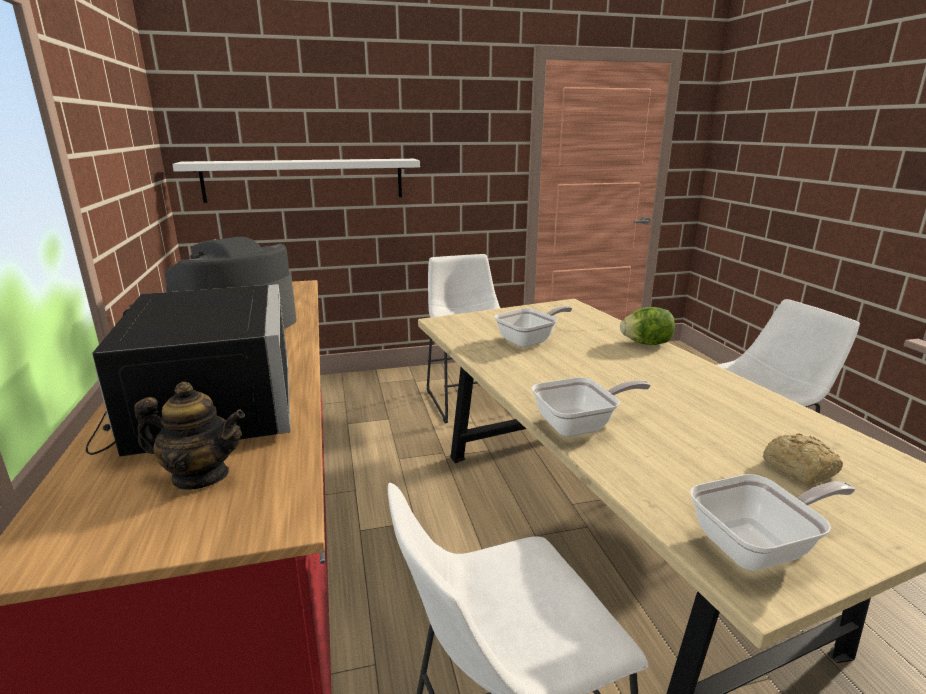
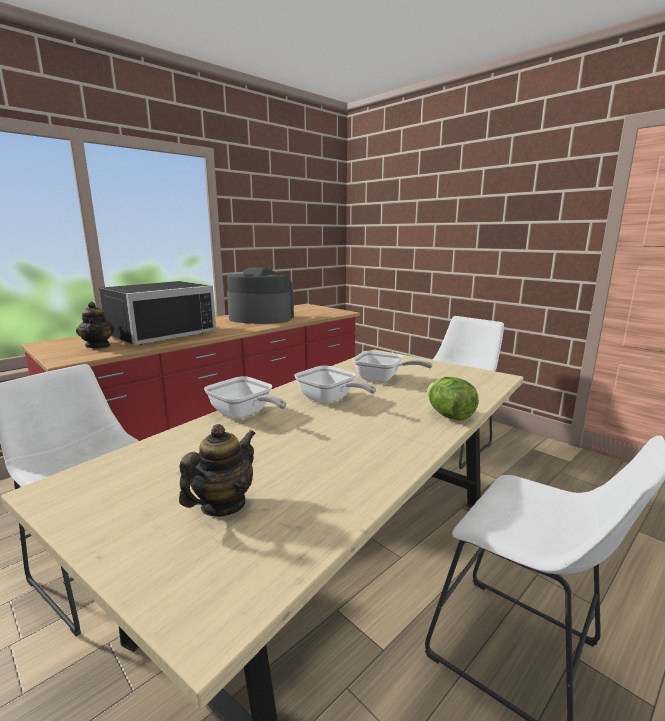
camera: 60 degrees right, 5 degrees down
white shelf [172,159,420,203] -> none
frying pan [690,474,856,571] -> frying pan moved to [294,366,376,404]
bread [763,434,843,485] -> teapot [179,424,256,517]

